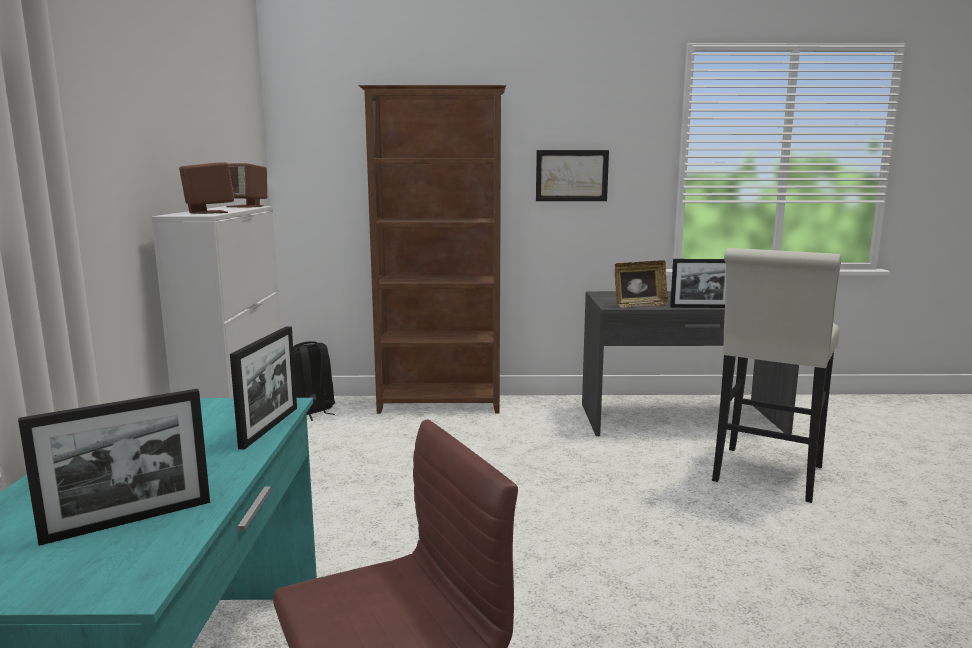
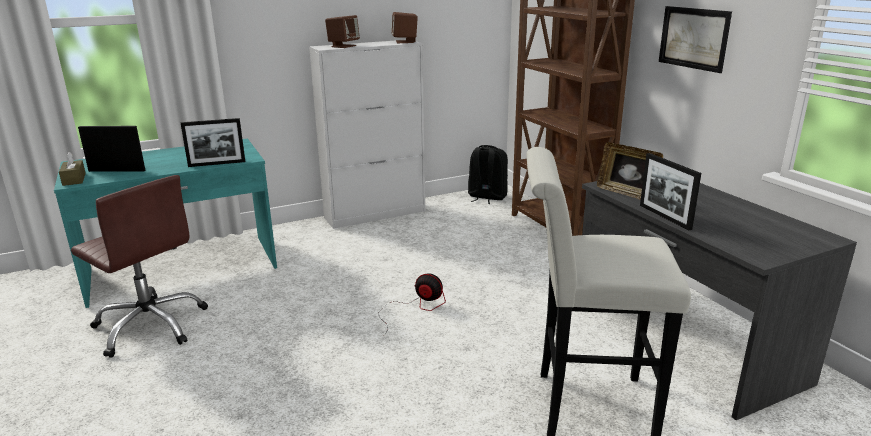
camera: 65 degrees right, 10 degrees up
picture frame [18,389,210,546] -> picture frame turned 150 degrees clockwise [78,126,145,172]
none -> brown tissue box [59,152,86,186]
none -> fan [379,273,446,336]

